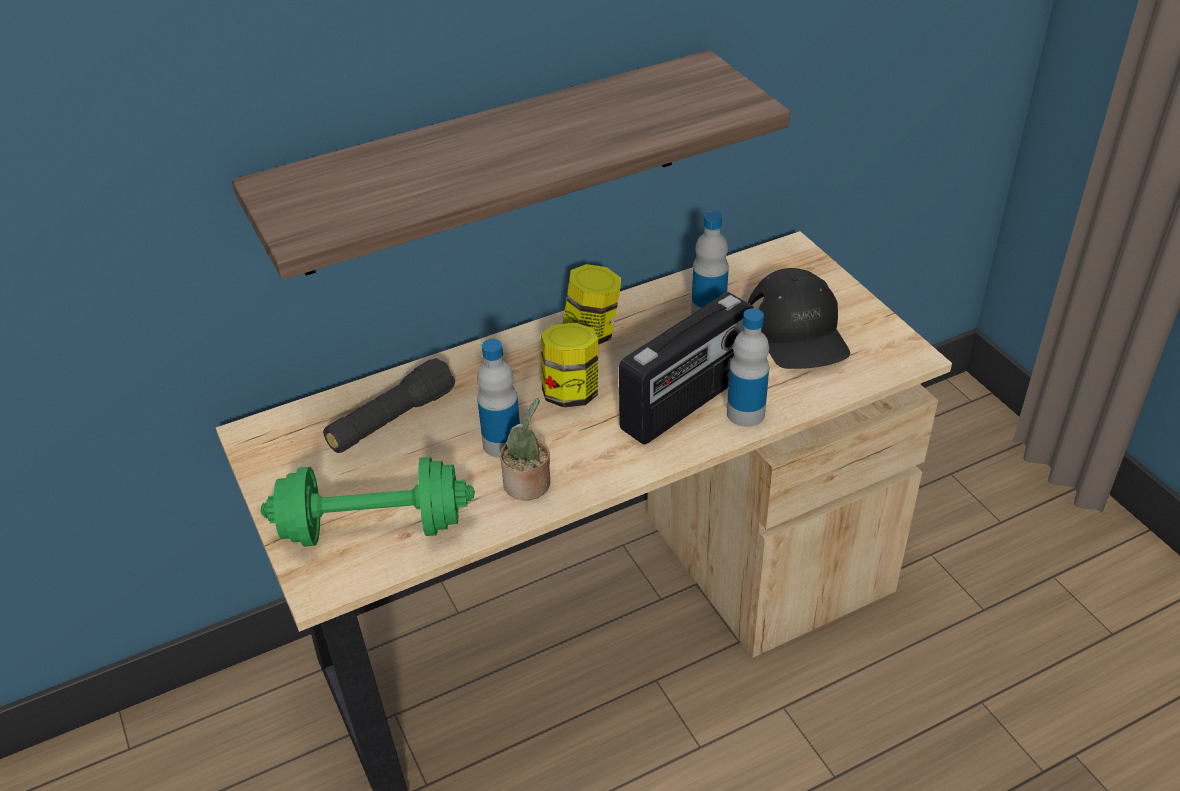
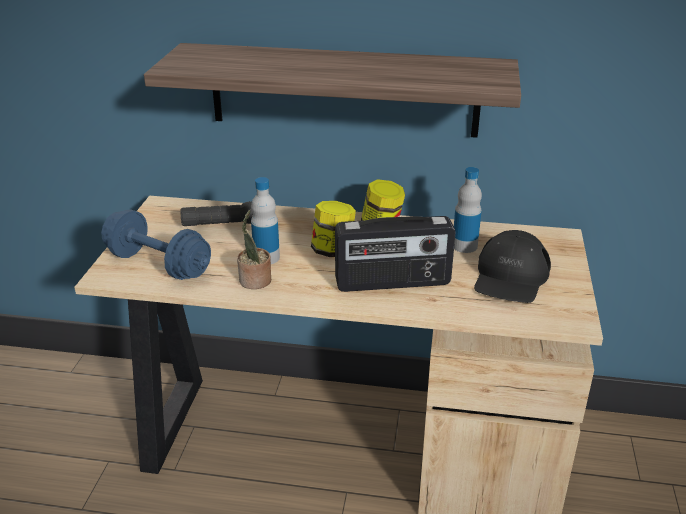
camera: 35 degrees right, 10 degrees down
green dumbbell [261,457,475,547] -> blue dumbbell [101,209,211,280]
bottle [727,308,769,427] -> none

